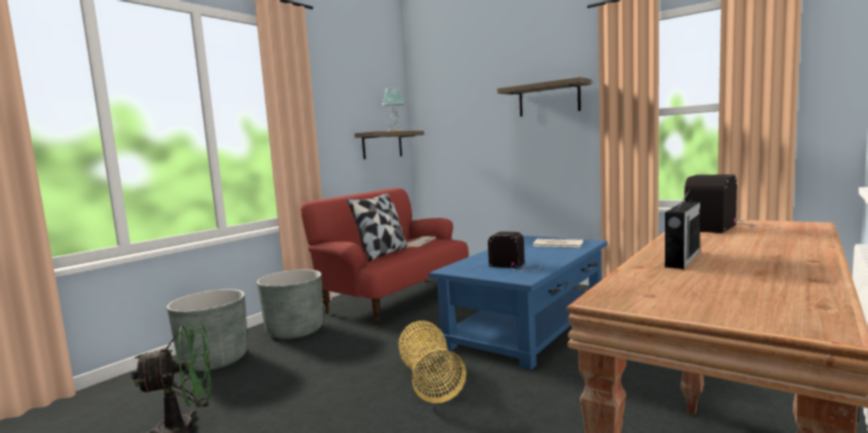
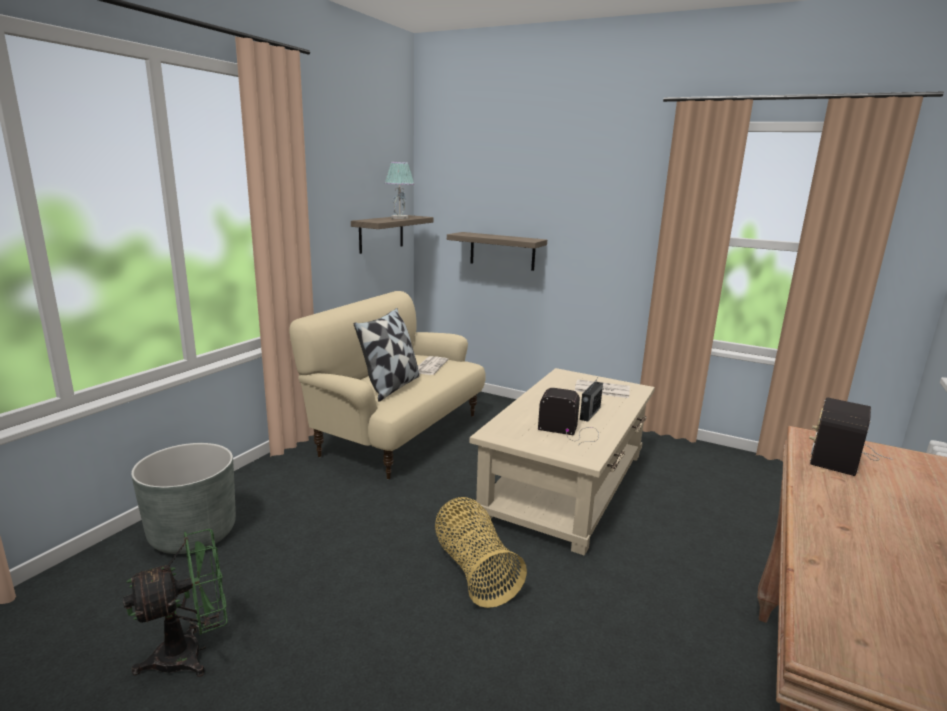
camera: 10 degrees left, 10 degrees up
grey planter [257,269,323,339] -> none
red sofa [300,188,469,326] -> beige sofa [289,291,485,480]
blue coffee table [429,235,607,370] -> beige coffee table [469,368,655,556]
shelf [497,77,591,117] -> shelf moved to [447,232,547,271]
radio [665,188,700,269] -> radio moved to [580,376,603,422]

